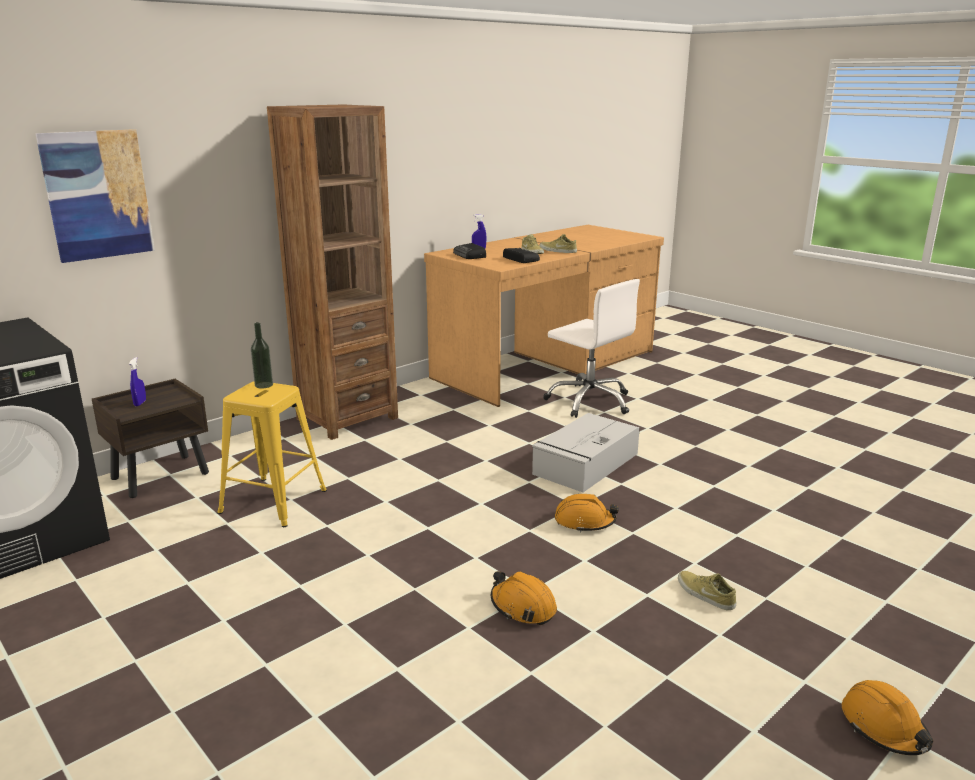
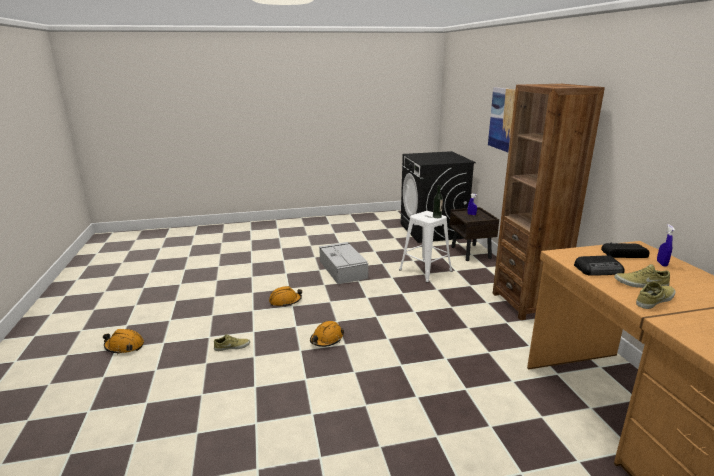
camera: 120 degrees right, 0 degrees up
yellow stool [217,381,327,527] -> white stool [399,211,452,283]
grey storage box [532,413,640,492] -> grey storage box moved to [319,242,368,284]
white office chair [543,279,640,418] -> none

